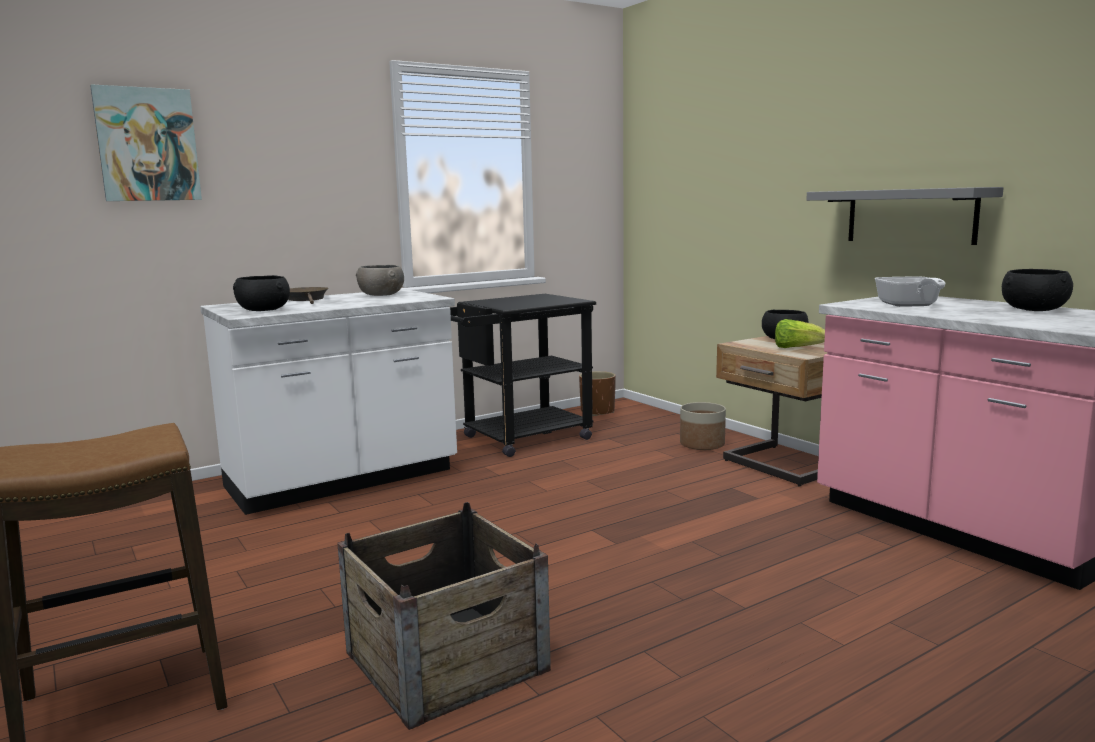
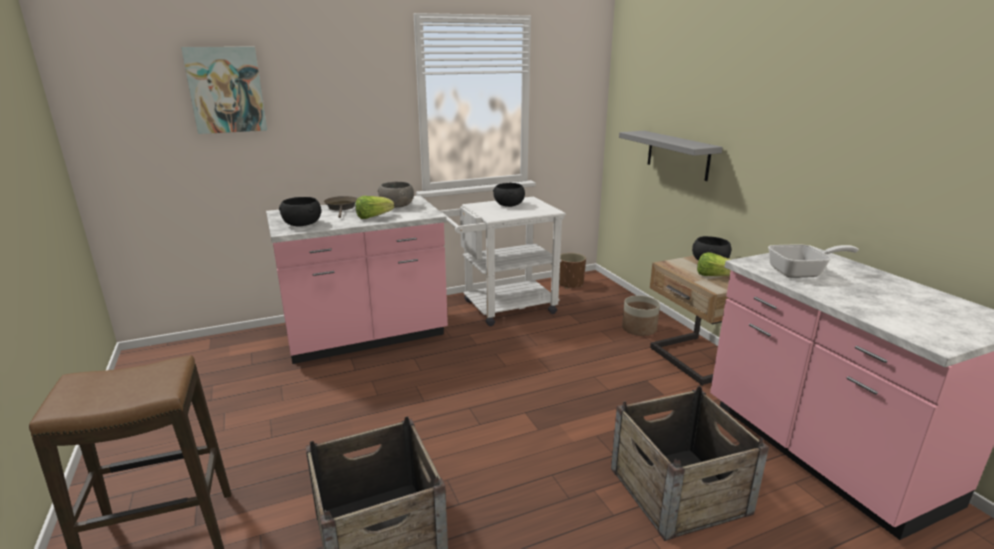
camera: 10 degrees right, 10 degrees up
white counter [200,289,457,515] -> pink counter [266,196,448,364]
black cart [450,294,596,457] -> white cart [440,197,566,326]
grey shelf [806,187,1004,245] -> grey shelf moved to [619,131,723,181]
frying pan [874,276,945,307] -> frying pan turned 105 degrees counterclockwise [768,244,859,278]
black bowl [1002,269,1073,311] -> black bowl moved to [493,183,525,207]
none -> lettuce [355,196,394,219]
none -> crate [611,386,769,541]

